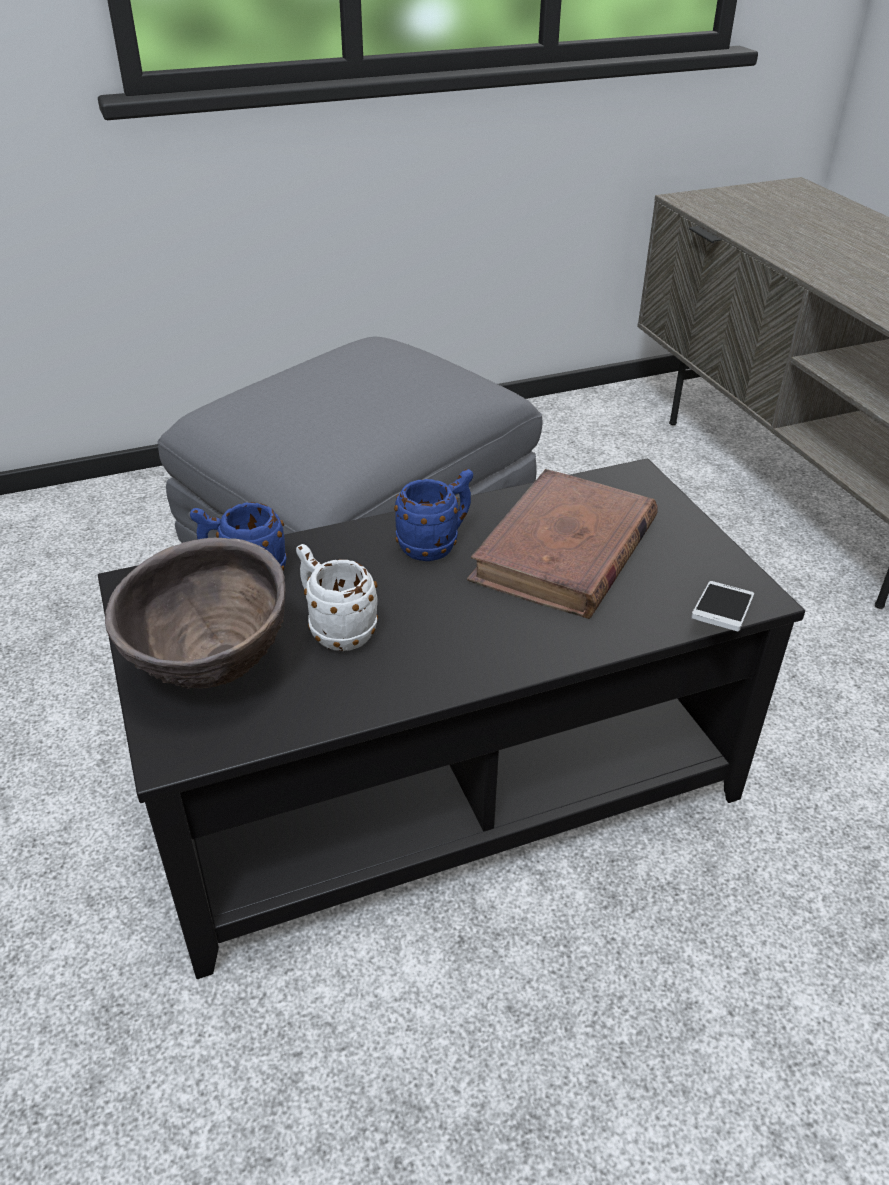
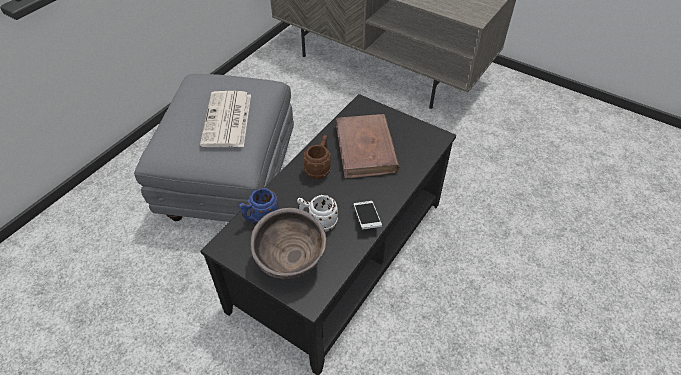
camera: 35 degrees left, 10 degrees up
blue mug [394,469,473,561] -> brown mug [303,135,331,180]
phone [691,581,754,631] -> phone moved to [354,201,382,230]
none -> newspaper [200,91,251,147]

